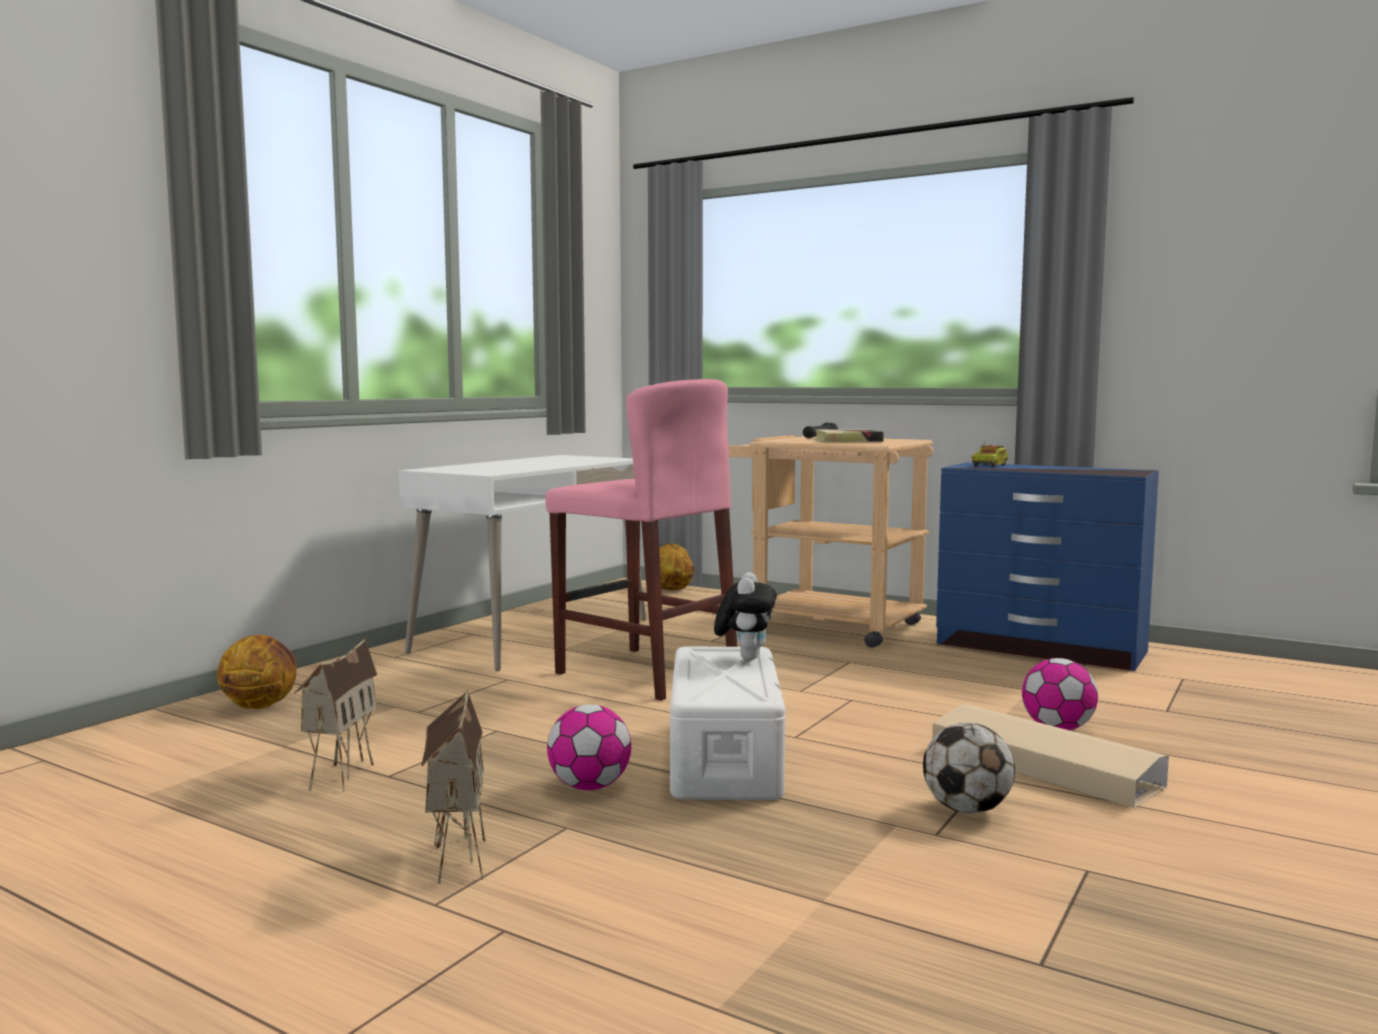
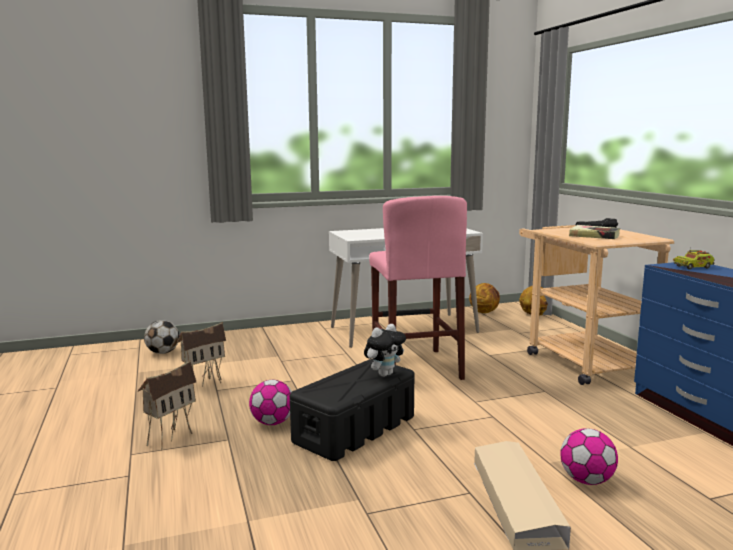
camera: 40 degrees right, 5 degrees up
basketball [217,635,297,709] -> basketball moved to [469,283,500,313]
white storage box [670,647,785,800] -> black storage box [290,359,414,461]
football [923,723,1015,813] -> football moved to [144,320,179,354]

